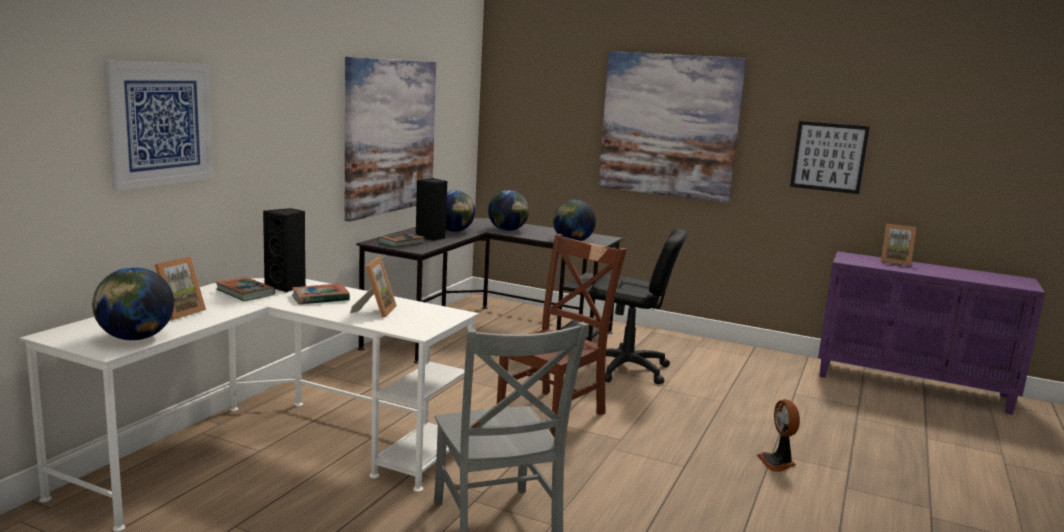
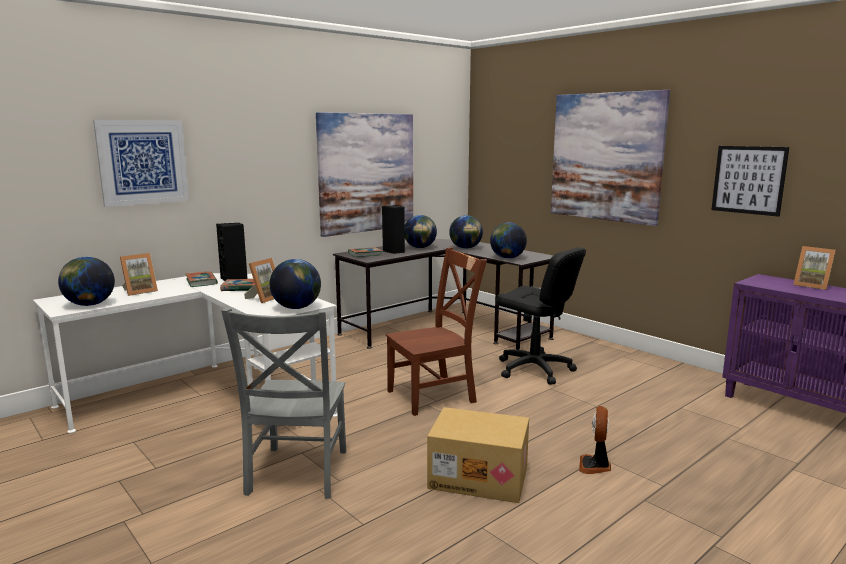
camera: 25 degrees right, 0 degrees up
none -> globe [270,259,321,309]
none -> cardboard box [427,407,529,503]

